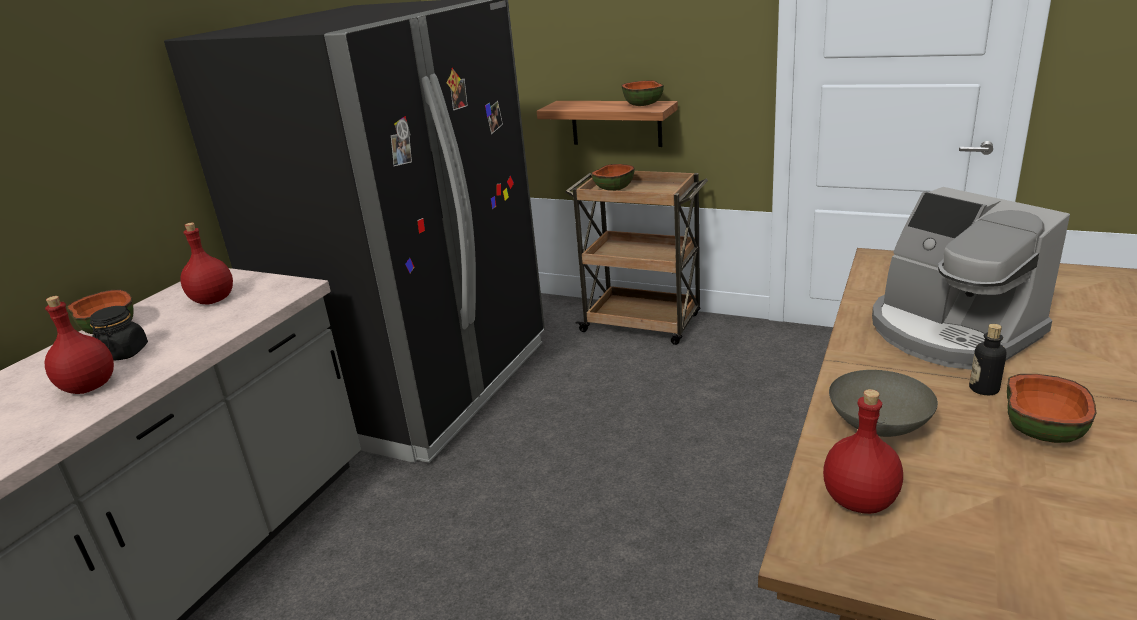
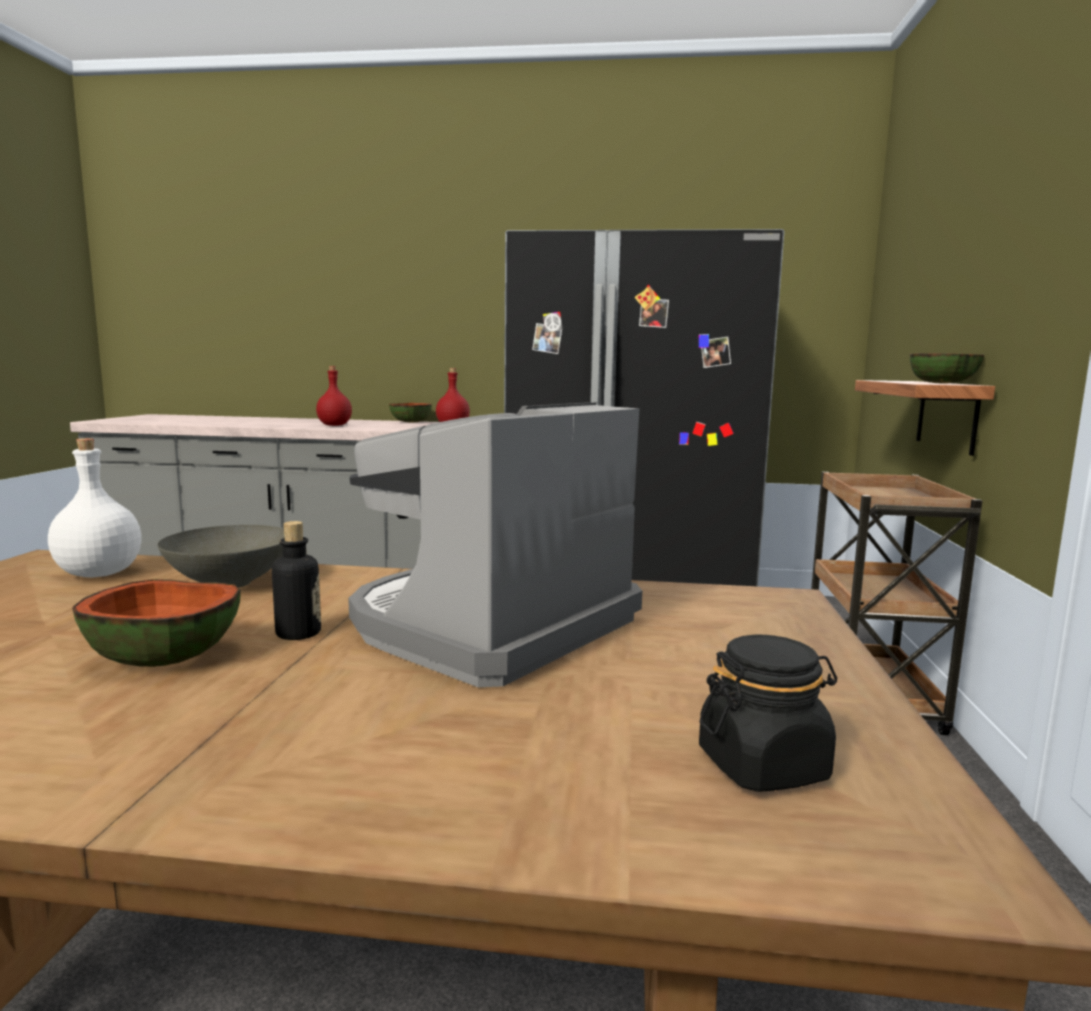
camera: 70 degrees right, 15 degrees down
black jar [90,306,148,361] -> black jar moved to [699,634,837,792]
bowl [591,164,635,191] -> none
red bottle [823,389,903,514] -> white bottle [48,438,141,578]

